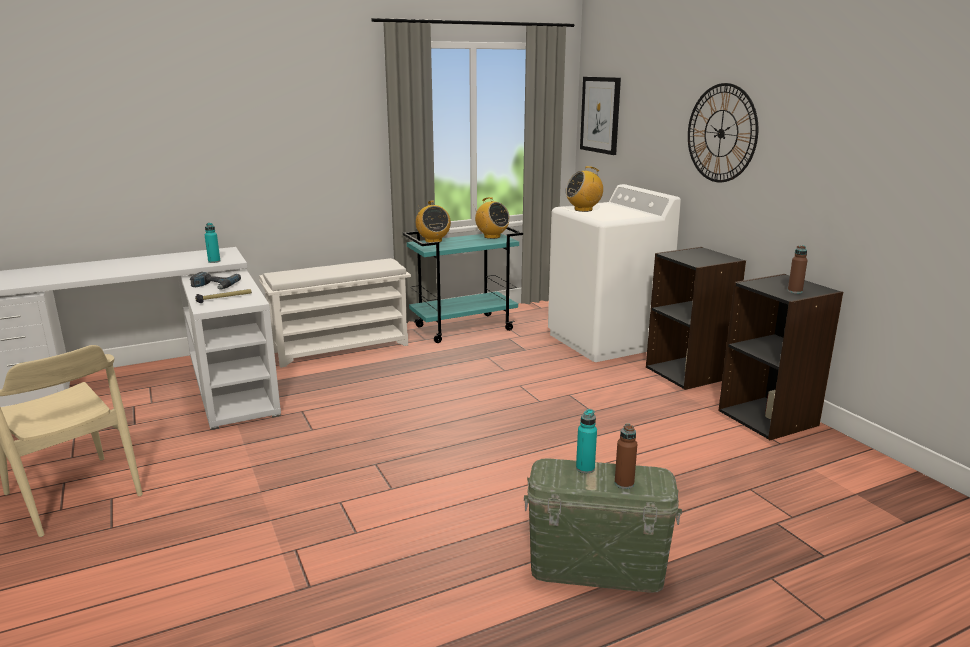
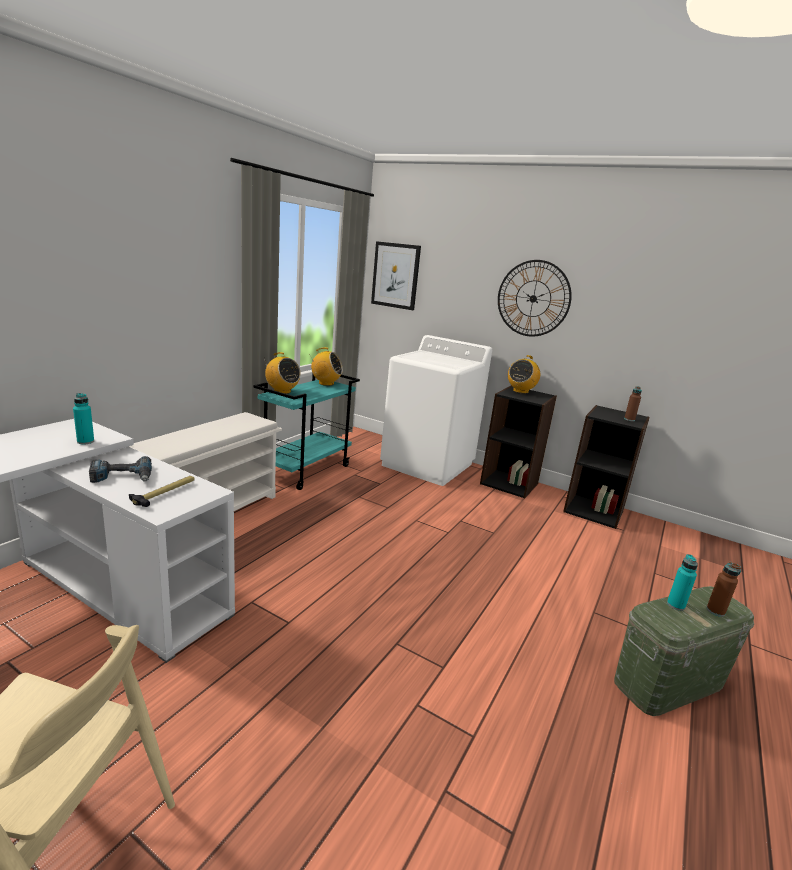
camera: 35 degrees left, 0 degrees up
radio [565,166,603,212] -> radio moved to [508,355,540,394]

